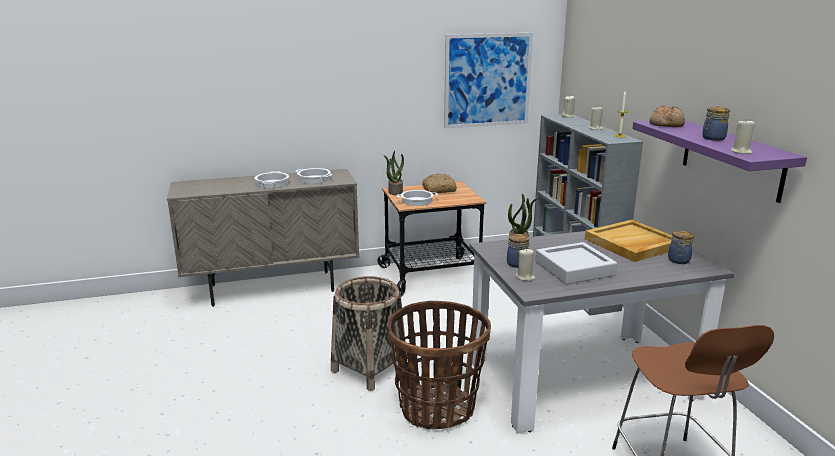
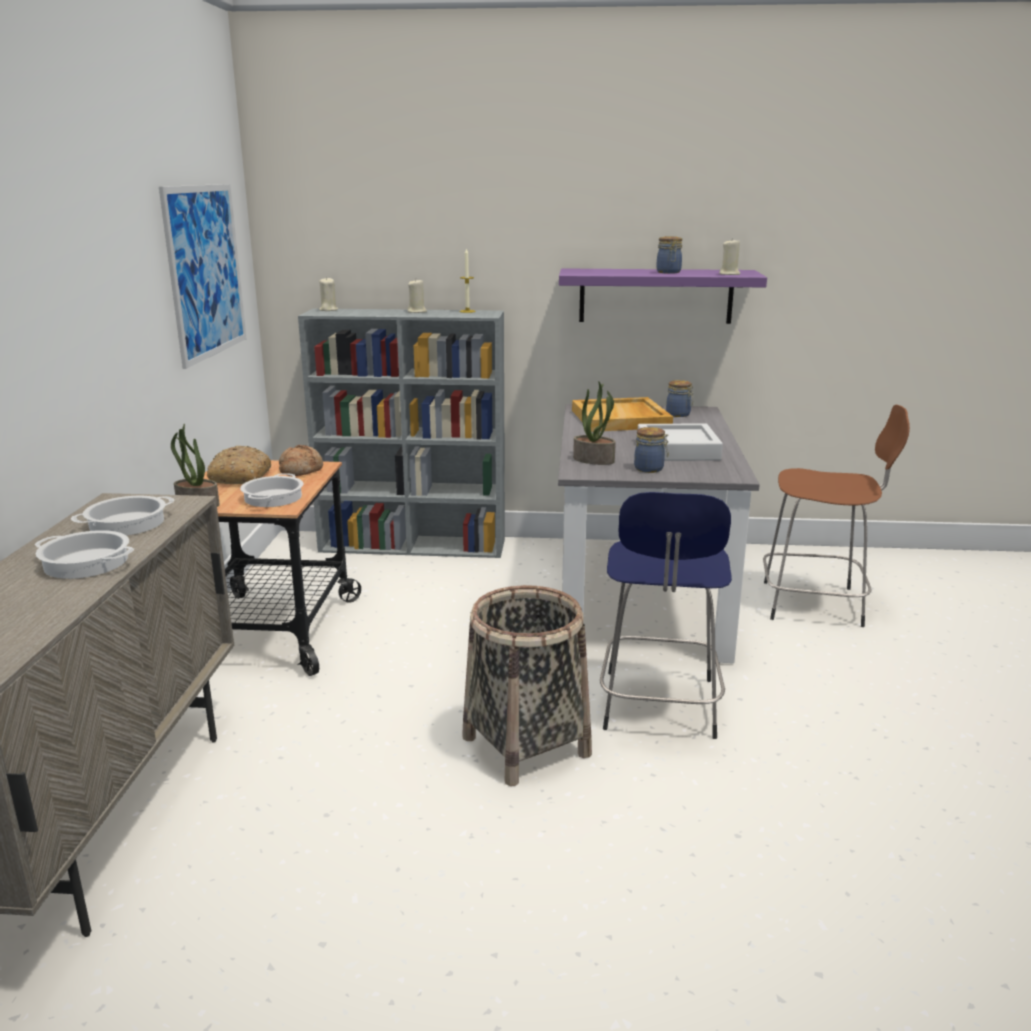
camera: 70 degrees left, 0 degrees up
basket [387,301,491,430] -> blue stool [600,492,732,739]
beige candle [516,249,536,281] -> none
bread [650,105,685,127] -> bread moved to [279,445,323,476]

